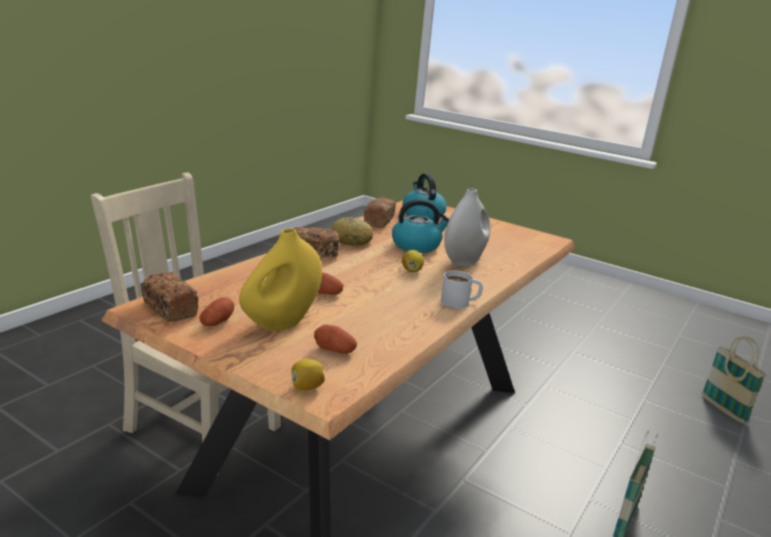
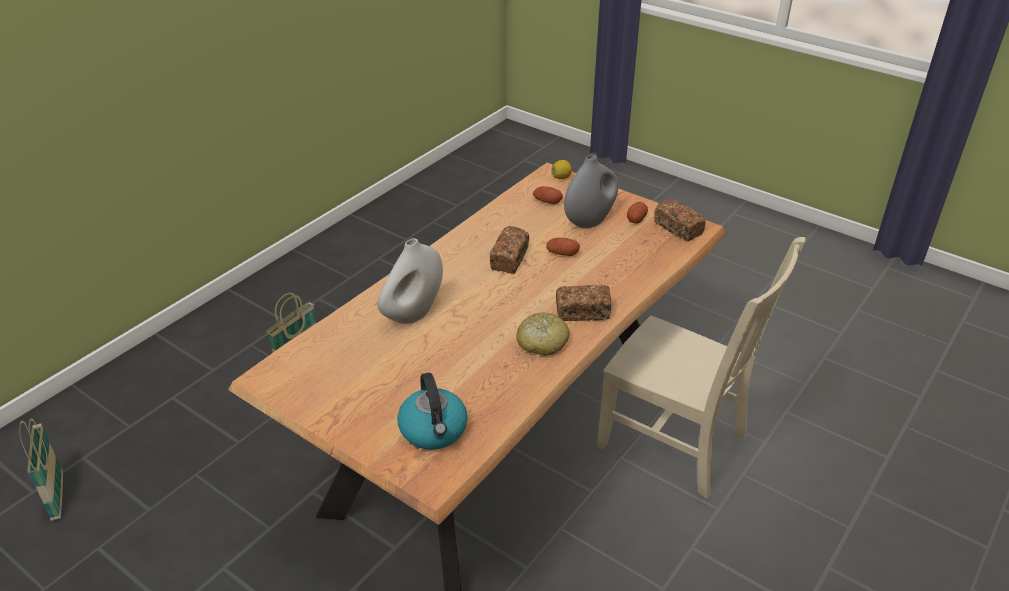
camera: 175 degrees left, 15 degrees up
yellow vase [239,228,322,331] -> grey vase [564,155,619,228]
bread [364,197,396,228] -> bread moved to [490,226,529,274]
kettle [392,199,450,253] -> none
lemon [402,250,424,272] -> none
white mug [441,271,483,309] -> none

